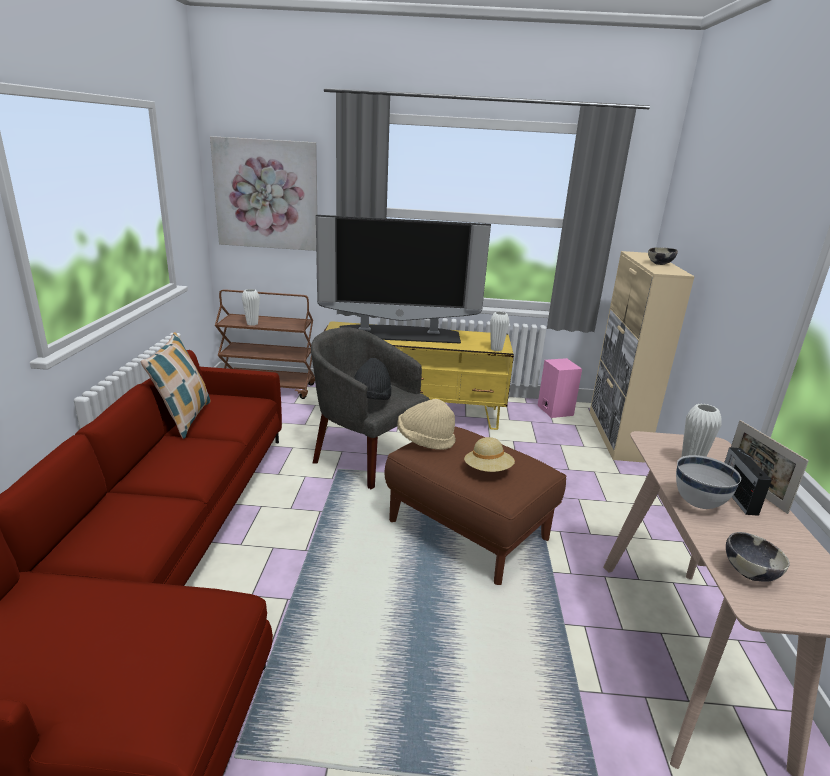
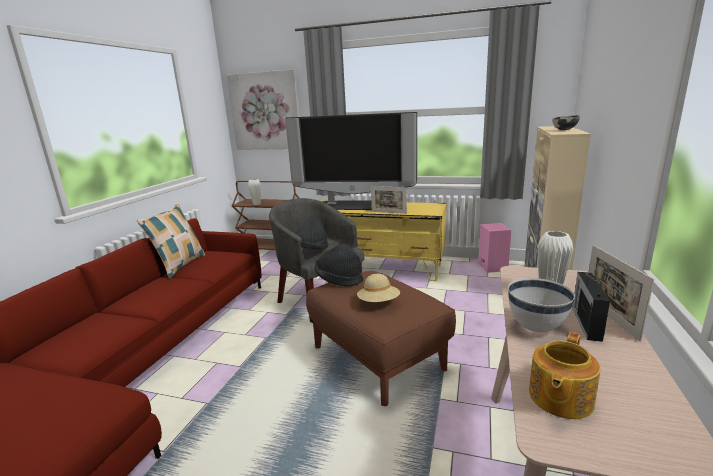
camera: 15 degrees right, 5 degrees down
beige hat [397,399,456,450] -> black hat [315,244,363,287]
white vase [490,312,509,351] -> none
bowl [726,532,790,582] -> teapot [529,332,600,419]
none -> picture frame [371,186,407,214]

